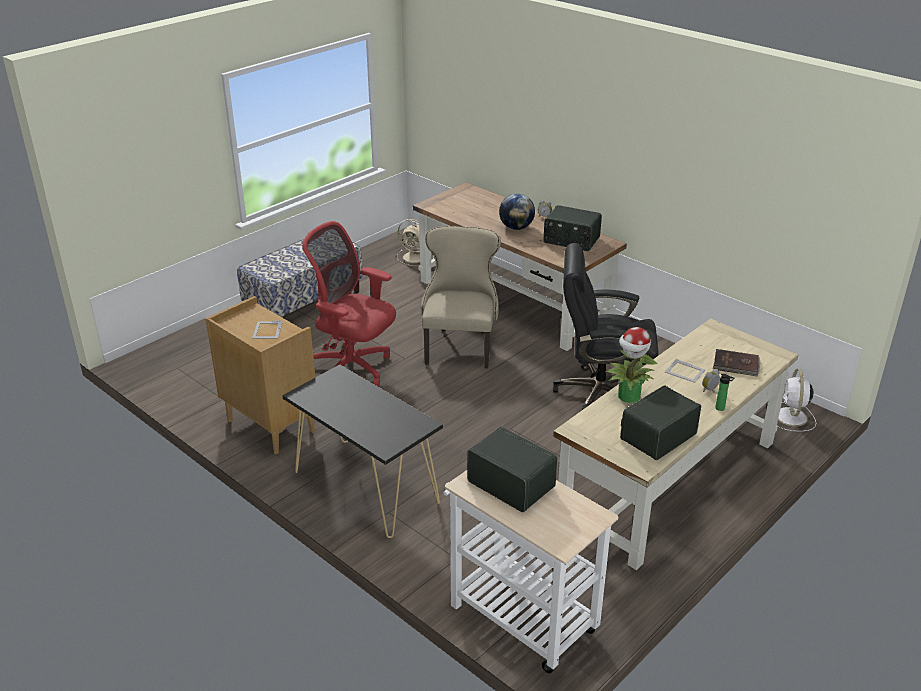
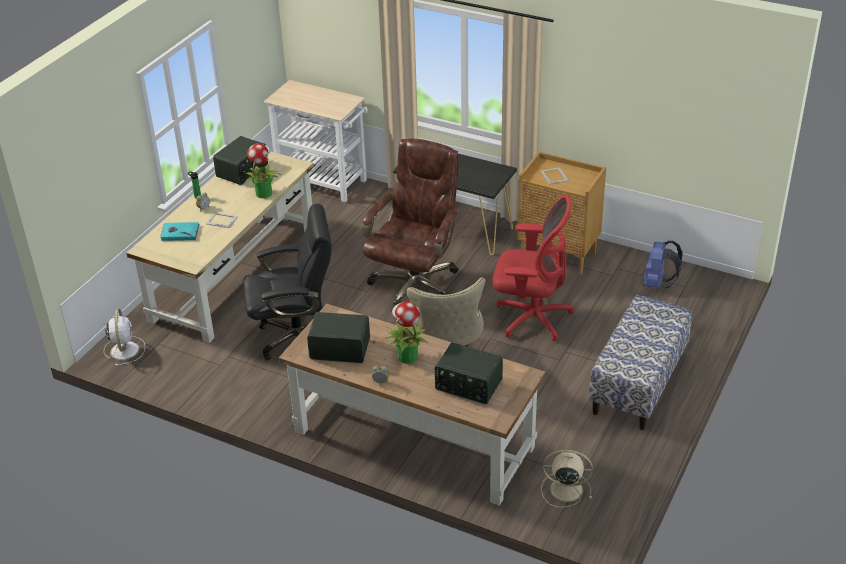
camera: 165 degrees right, 5 degrees up
radio [467,427,557,512] -> radio moved to [435,343,503,404]
globe [499,194,535,230] -> potted plant [388,302,428,364]
brown book [713,349,760,377] -> turquoise book [160,222,200,241]
none -> brown office chair [363,139,459,309]
none -> blue backpack [643,241,683,288]

